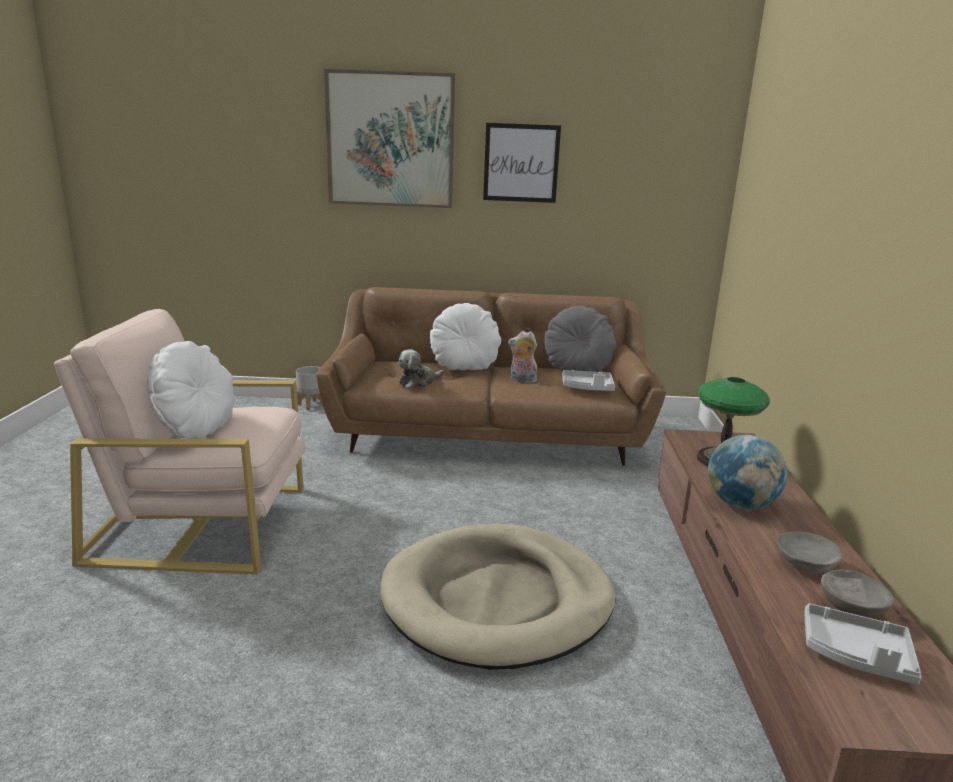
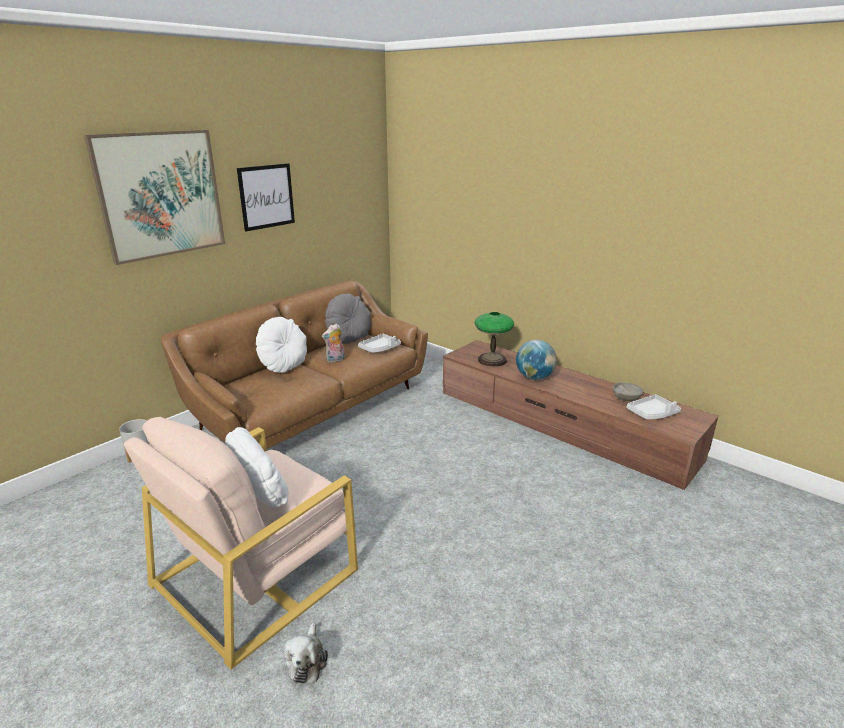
camera: 50 degrees left, 5 degrees up
beige dog bed [380,523,615,670] -> none
plush toy [398,349,444,389] -> plush toy moved to [284,622,328,683]
grey bowl [777,531,842,574] -> none

